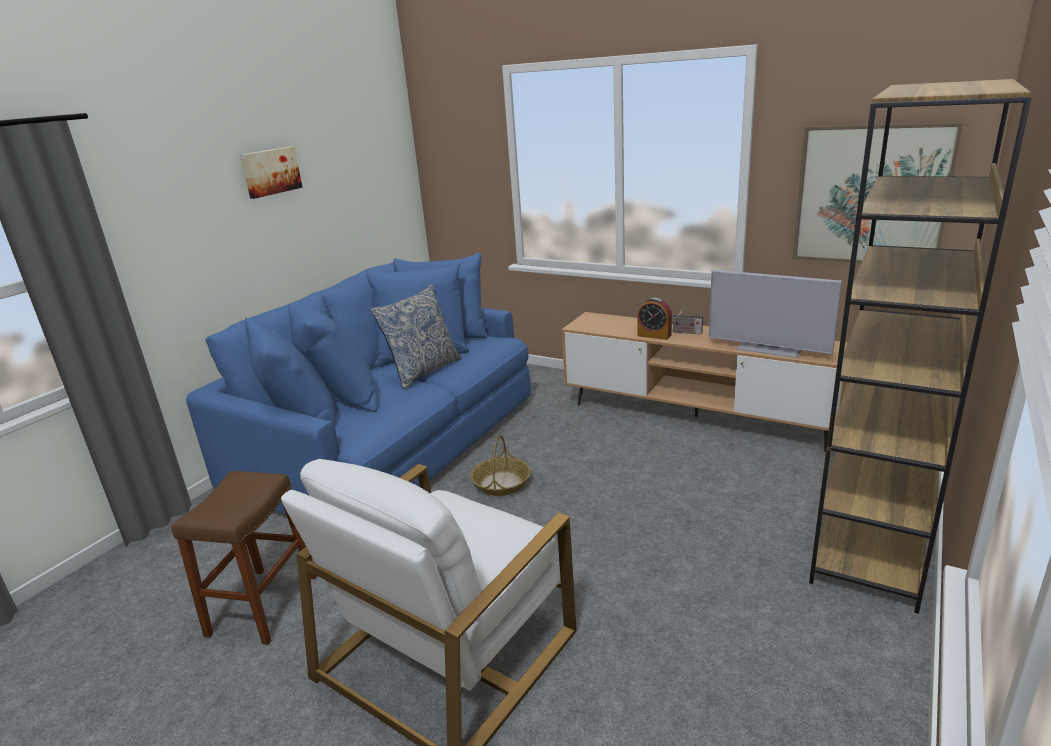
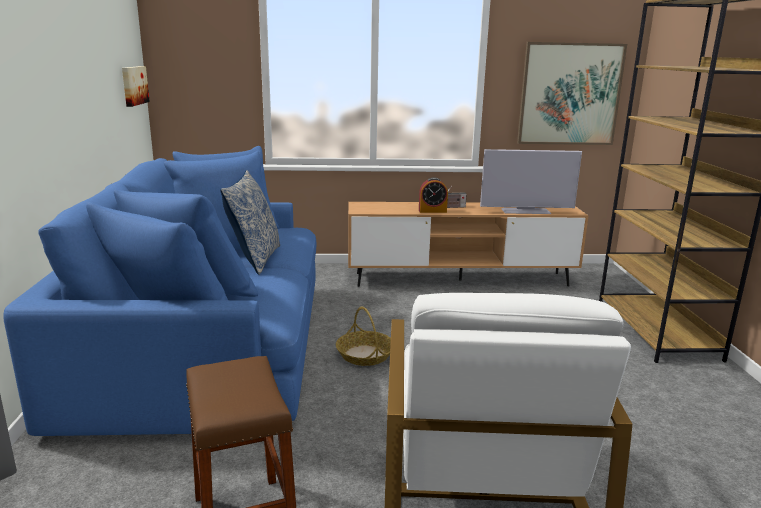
camera: 35 degrees left, 5 degrees down
picture [240,146,303,199] -> picture moved to [122,66,150,107]

